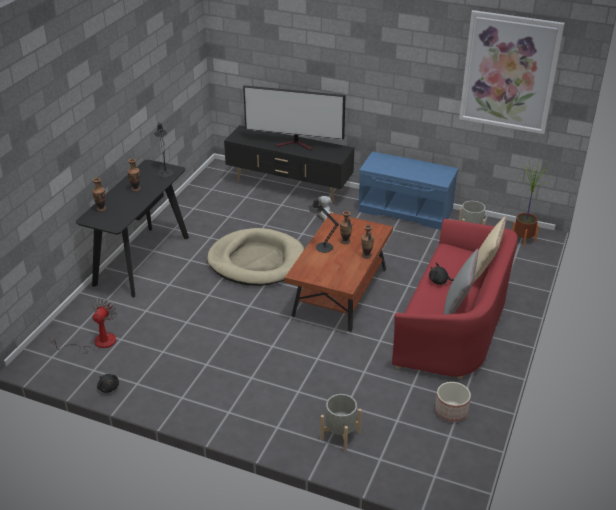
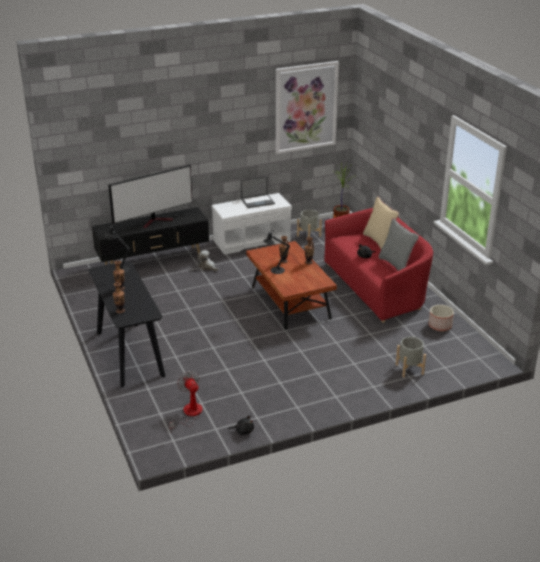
camera: 45 degrees left, 5 degrees down
beige dog bed [207,228,304,286] -> none
blue bench [358,152,458,230] -> white bench [212,193,292,255]
none -> laptop [241,176,275,208]

